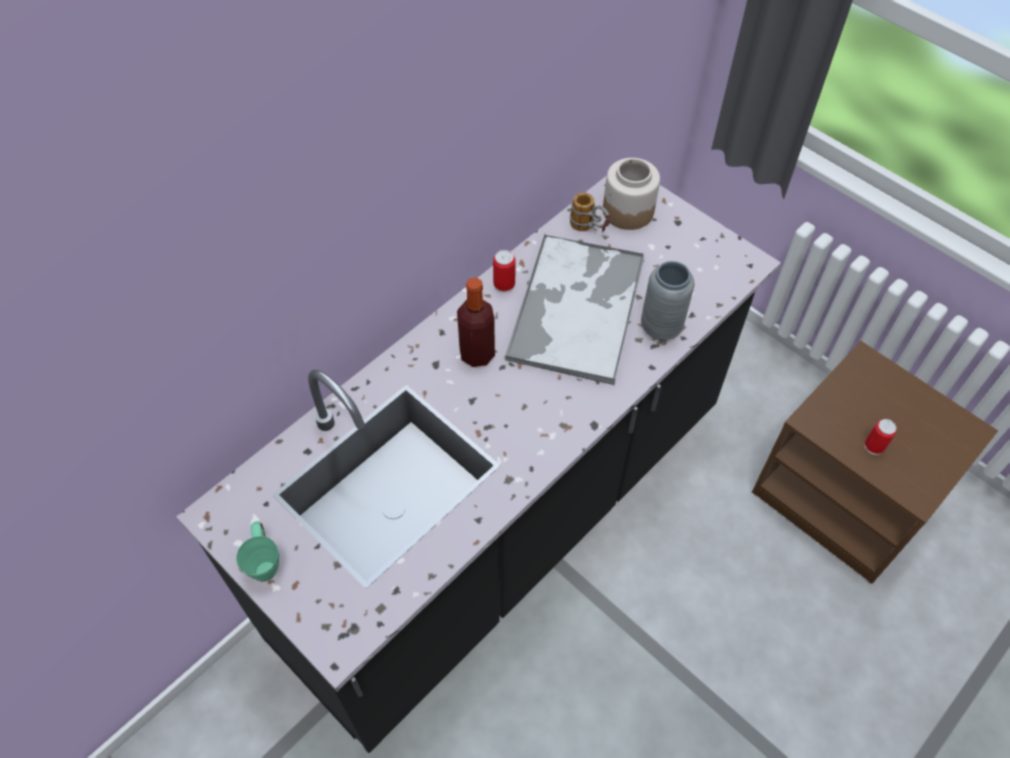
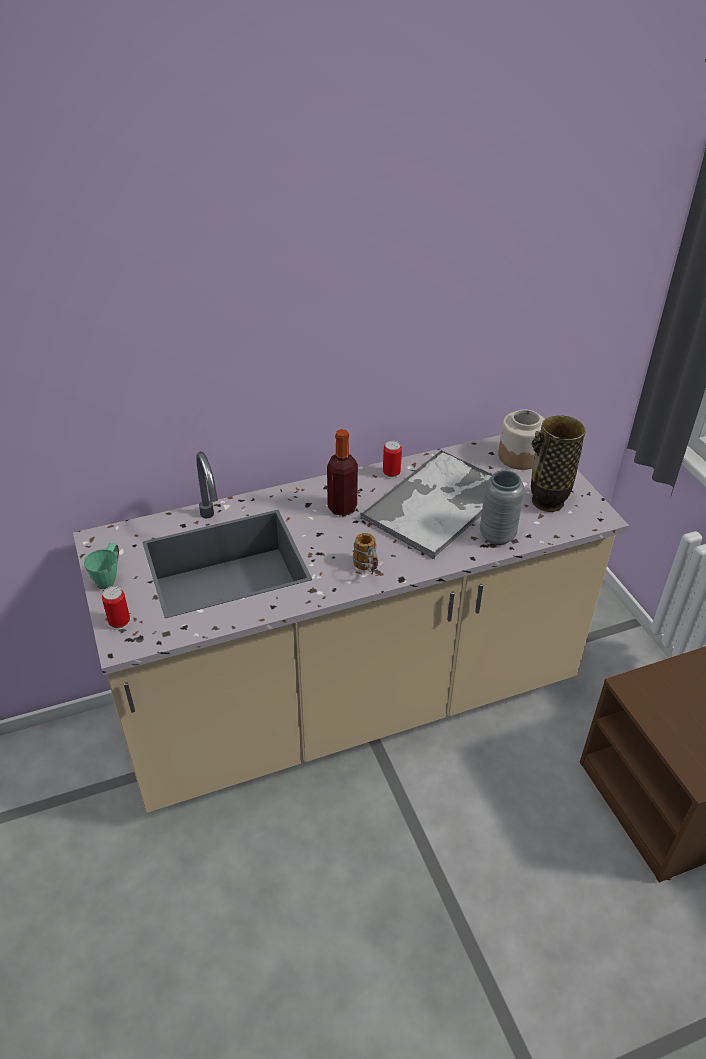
camera: 25 degrees right, 15 degrees down
black counter [176,176,781,753] -> beige counter [73,435,629,813]
mug [570,192,611,233] -> mug moved to [353,533,378,575]
can [865,419,897,455] -> can moved to [102,586,130,630]
none -> vase [531,415,586,512]

